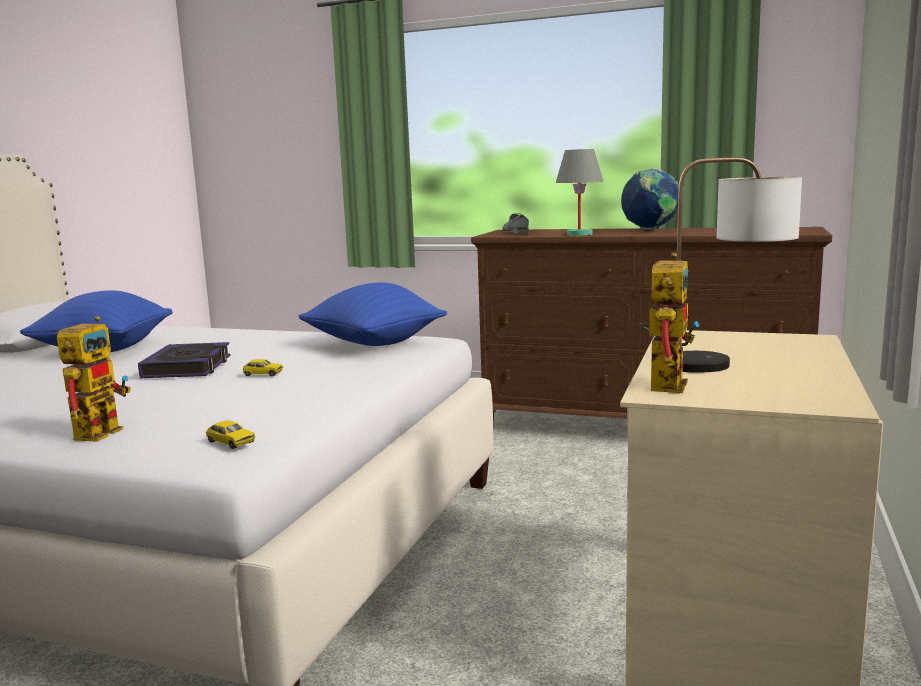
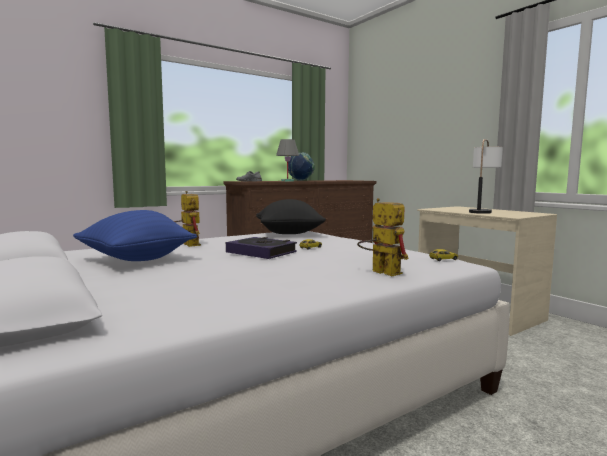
camera: 55 degrees left, 5 degrees down
blue pillow [298,282,447,346] -> black pillow [256,199,326,234]
toy robot [639,253,699,393] -> toy robot moved to [174,191,201,247]

